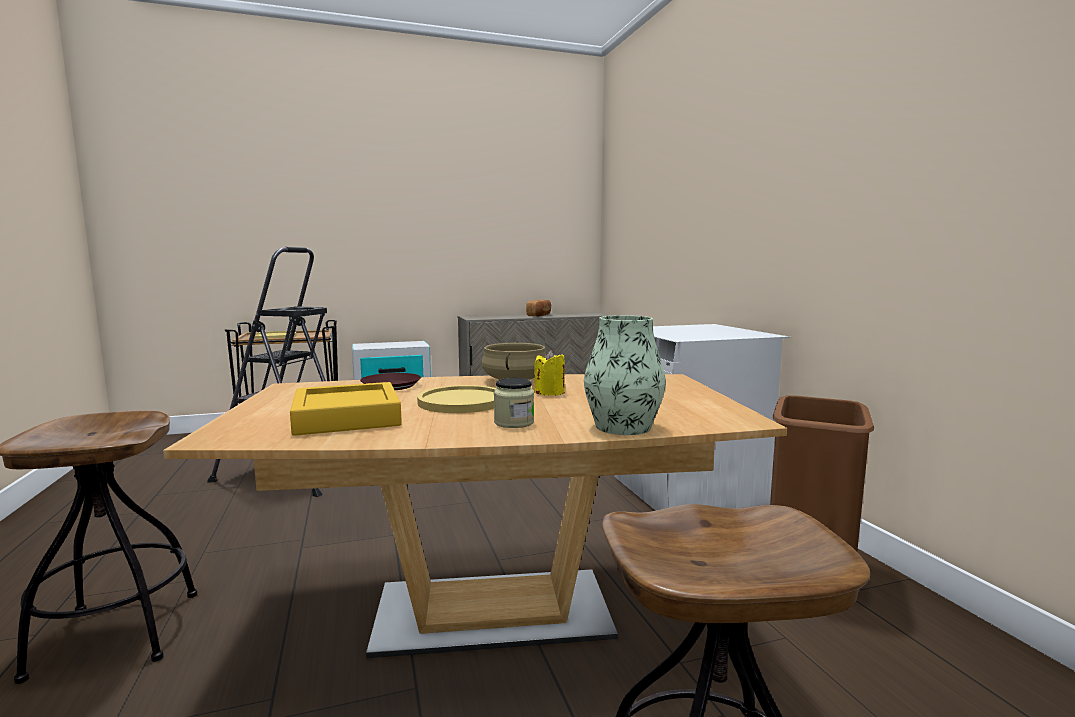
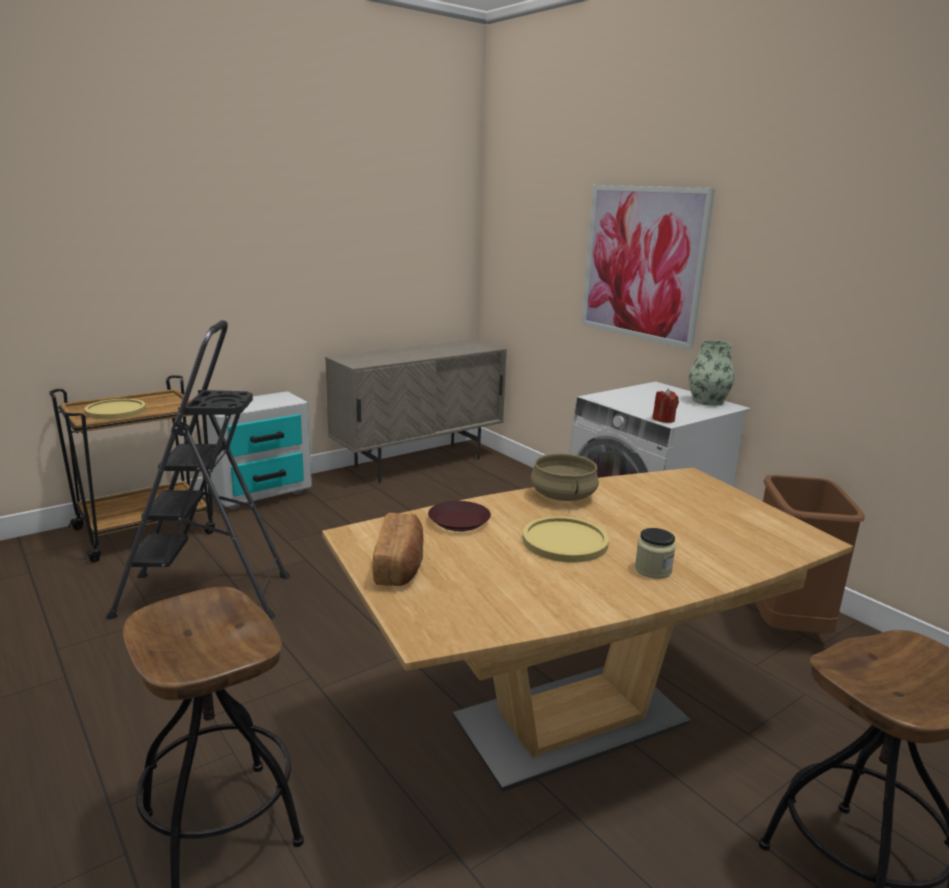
camera: 20 degrees left, 10 degrees up
yellow tray [290,382,402,436] -> none
bread [526,300,551,317] -> bread moved to [372,513,424,586]
yellow candle [534,350,565,396] -> none
vase [584,315,666,435] -> vase moved to [689,340,735,406]
none -> picture [582,185,715,350]
none -> red candle [652,389,679,423]

